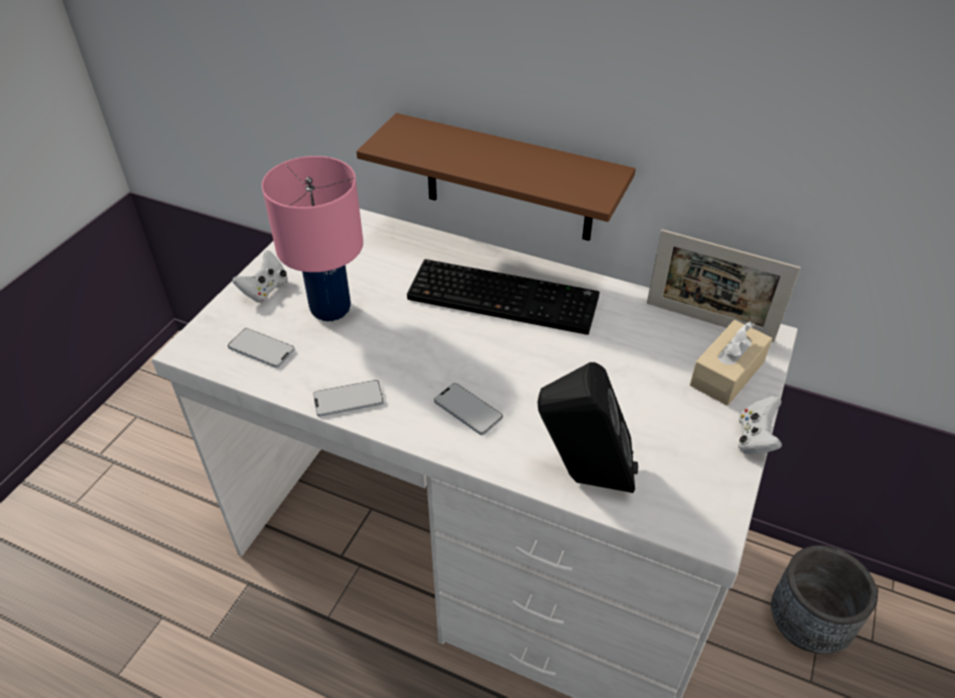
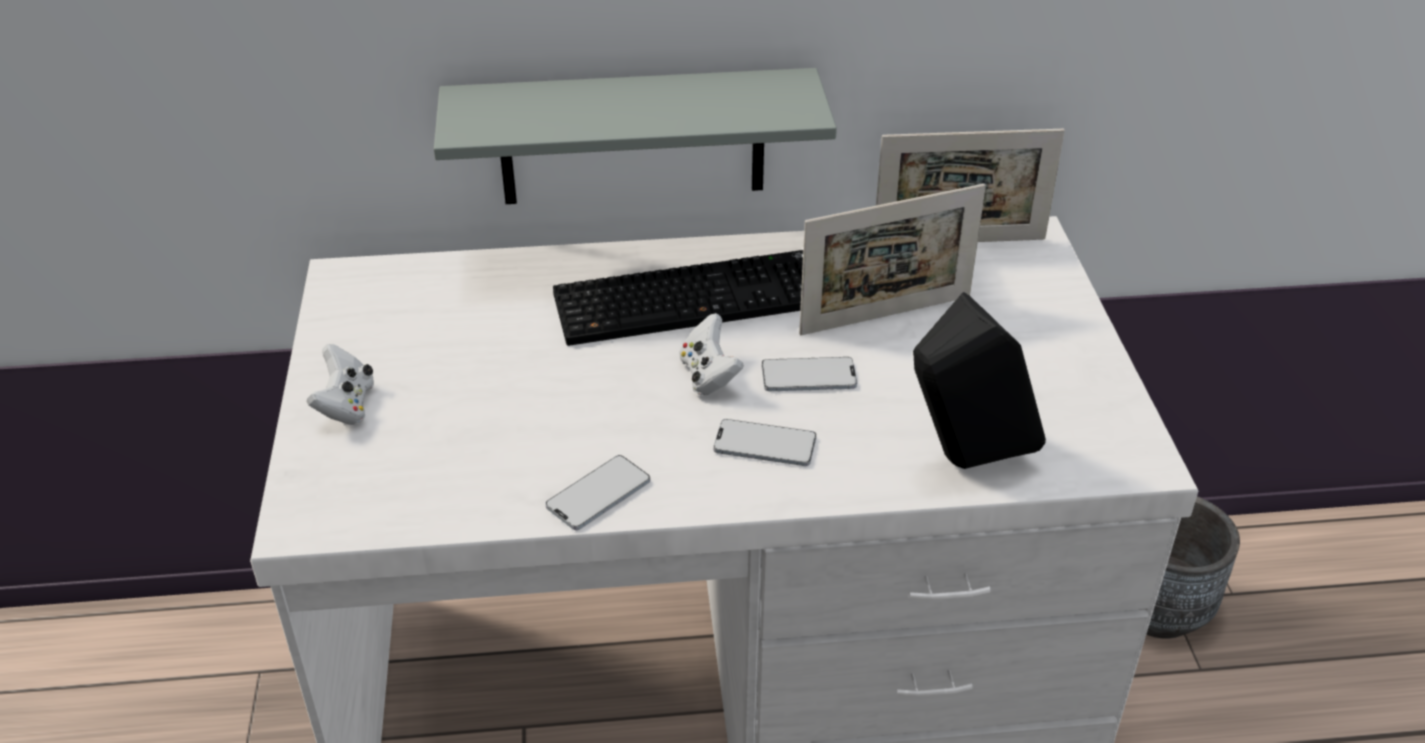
camera: 30 degrees left, 5 degrees down
phone [228,328,295,368] -> phone moved to [762,357,857,391]
pink table lamp [262,156,363,321] -> none
brown shelf [356,113,636,241] -> grey shelf [434,68,837,204]
beige tissue box [690,320,773,406] -> none
white game controller [738,396,782,454] -> white game controller moved to [679,313,744,395]
none -> picture frame [799,184,986,335]

